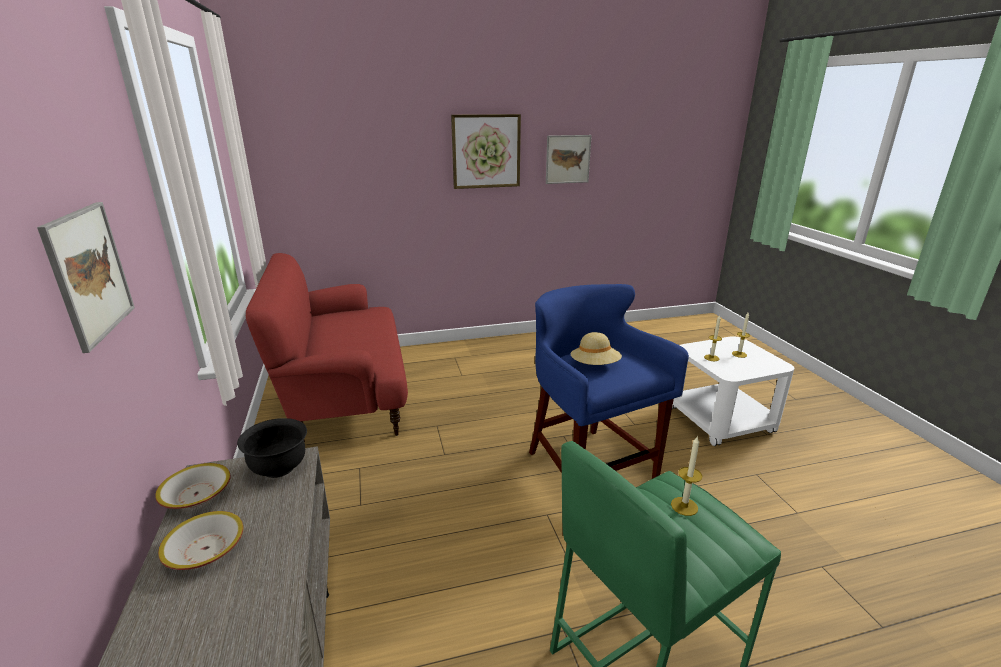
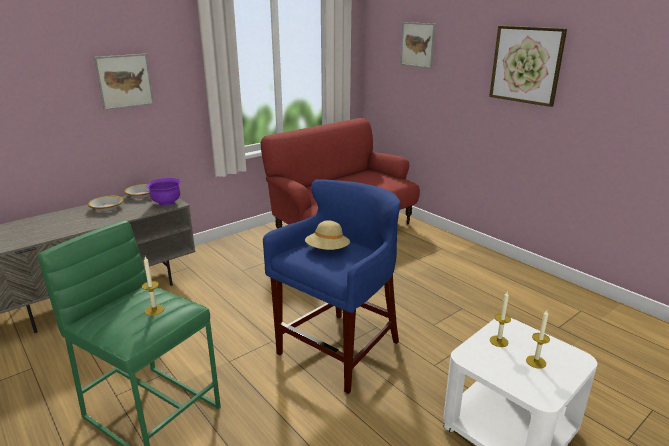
camera: 65 degrees right, 0 degrees up
black bowl [237,418,307,478] -> purple bowl [146,178,181,206]
picture [546,135,592,184] -> picture moved to [400,22,436,68]

